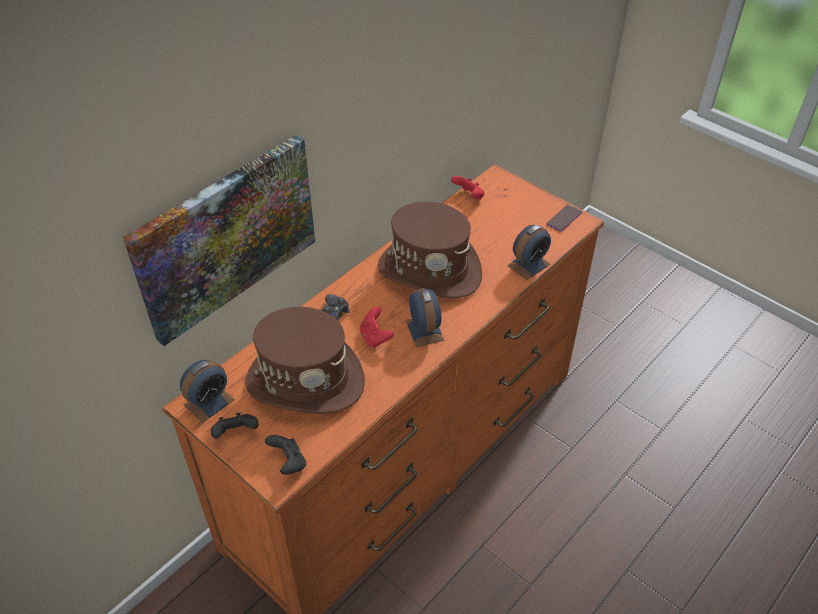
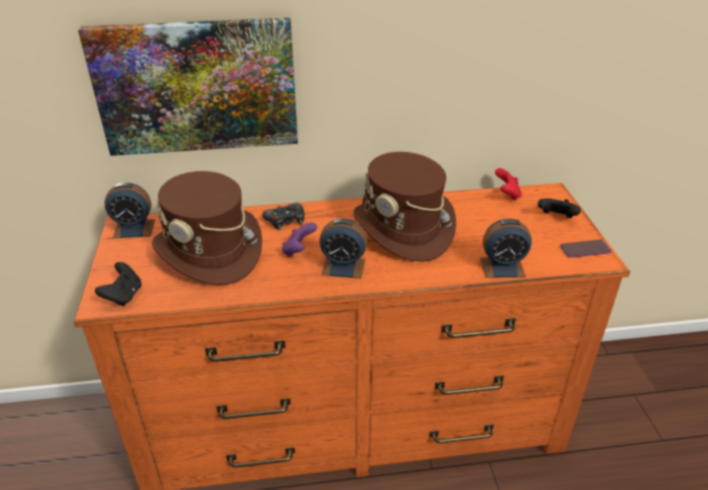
camera: 40 degrees right, 10 degrees down
black game controller [211,413,259,438] -> black game controller moved to [538,198,581,218]
red game controller [360,307,394,348] -> purple game controller [282,223,317,257]
alarm clock [405,288,445,347] -> alarm clock turned 75 degrees clockwise [319,218,367,279]

